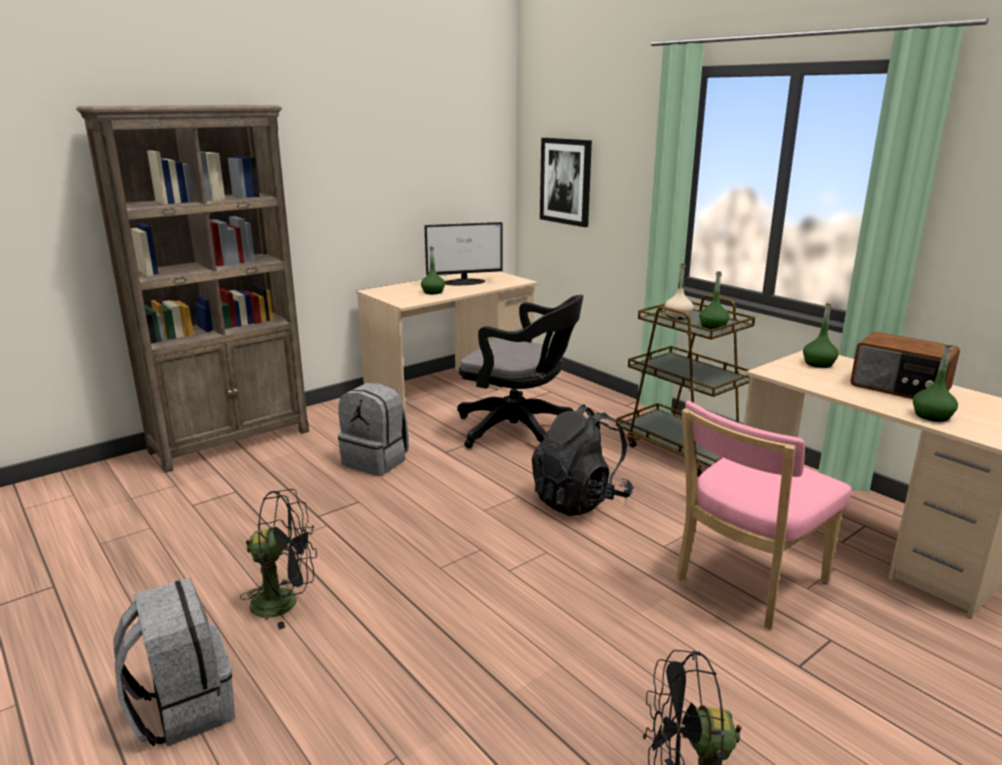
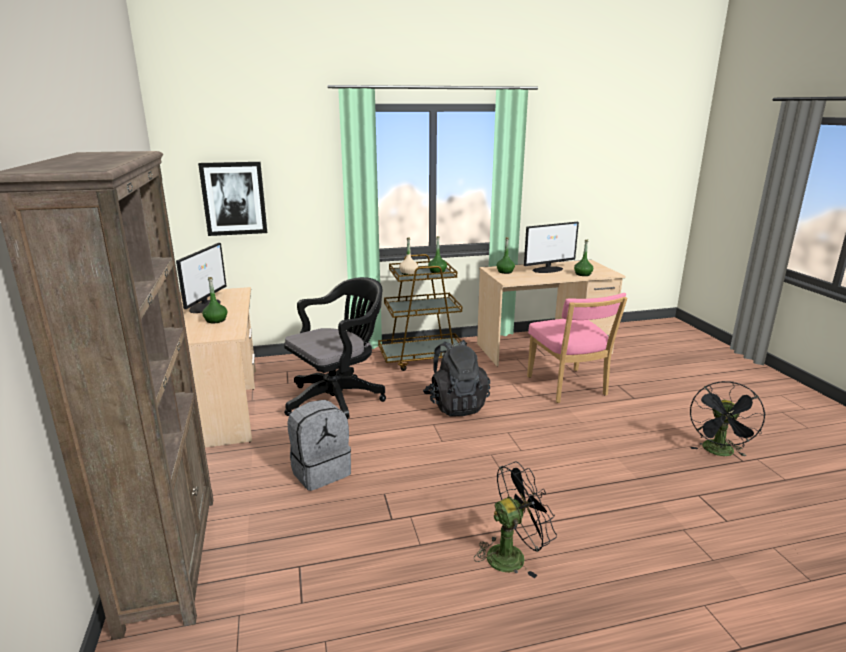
camera: 65 degrees left, 0 degrees up
grey backpack [113,578,235,747] -> none
black fan [240,489,317,630] -> black fan turned 45 degrees clockwise [474,462,557,578]
radio [850,332,960,399] -> monitor [524,222,579,273]

